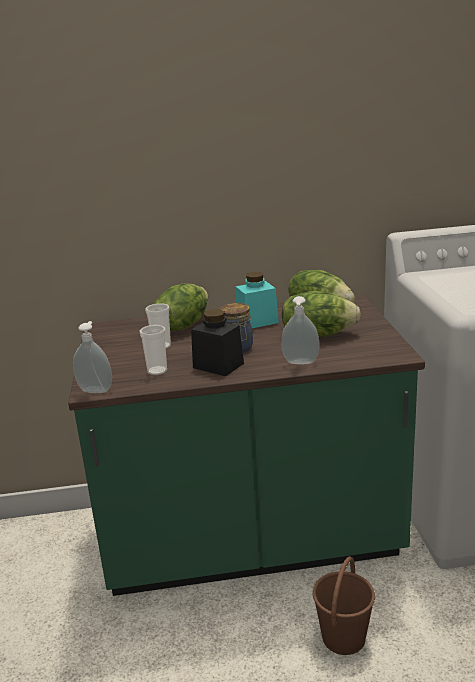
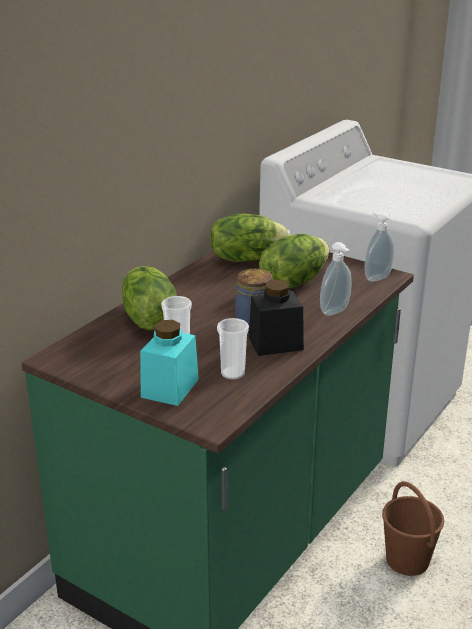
camera: 50 degrees left, 5 degrees up
soap dispenser [73,321,112,393] -> soap dispenser moved to [364,212,394,282]
turquoise jar [235,272,279,328] -> turquoise jar moved to [140,320,199,406]

